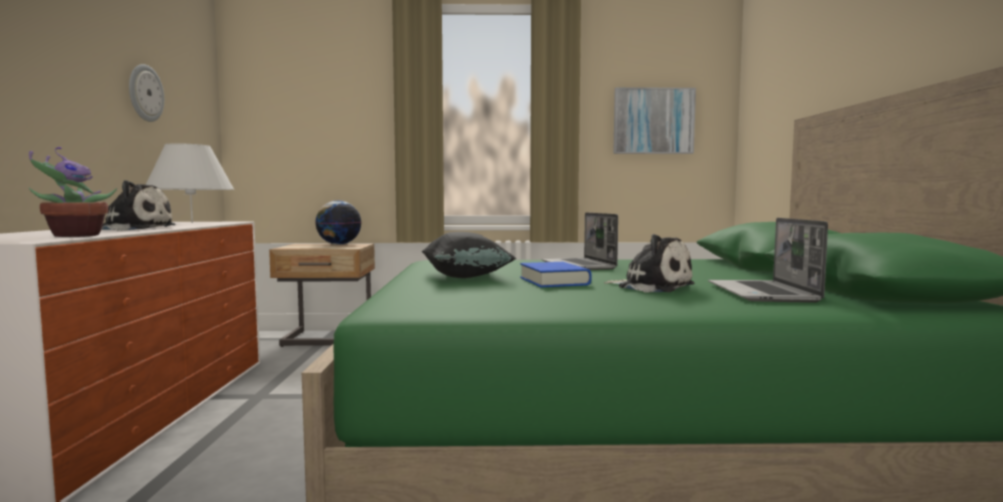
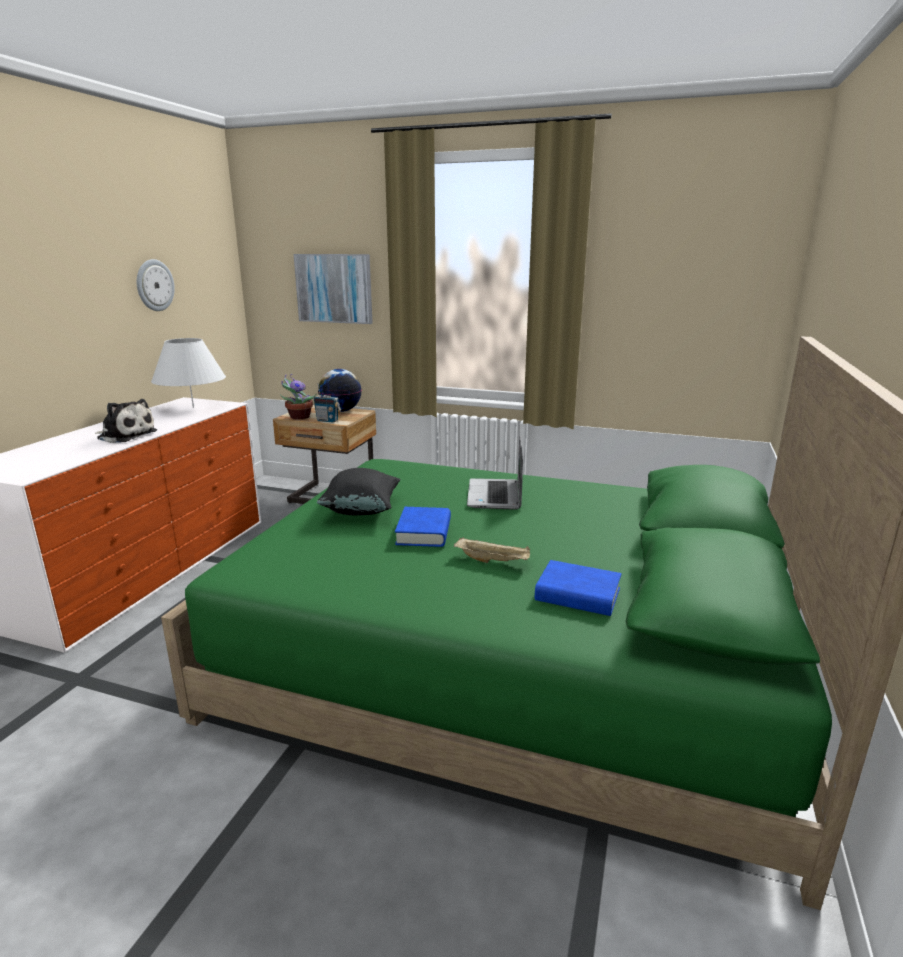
camera: 20 degrees right, 15 degrees up
potted plant [28,147,117,237] -> potted plant moved to [280,374,317,419]
plush toy [604,234,695,293] -> beige tray [454,537,530,563]
picture [613,87,696,154] -> picture moved to [294,254,373,324]
laptop [708,218,828,303] -> blue book [535,560,622,616]
none -> radio [313,383,341,423]

